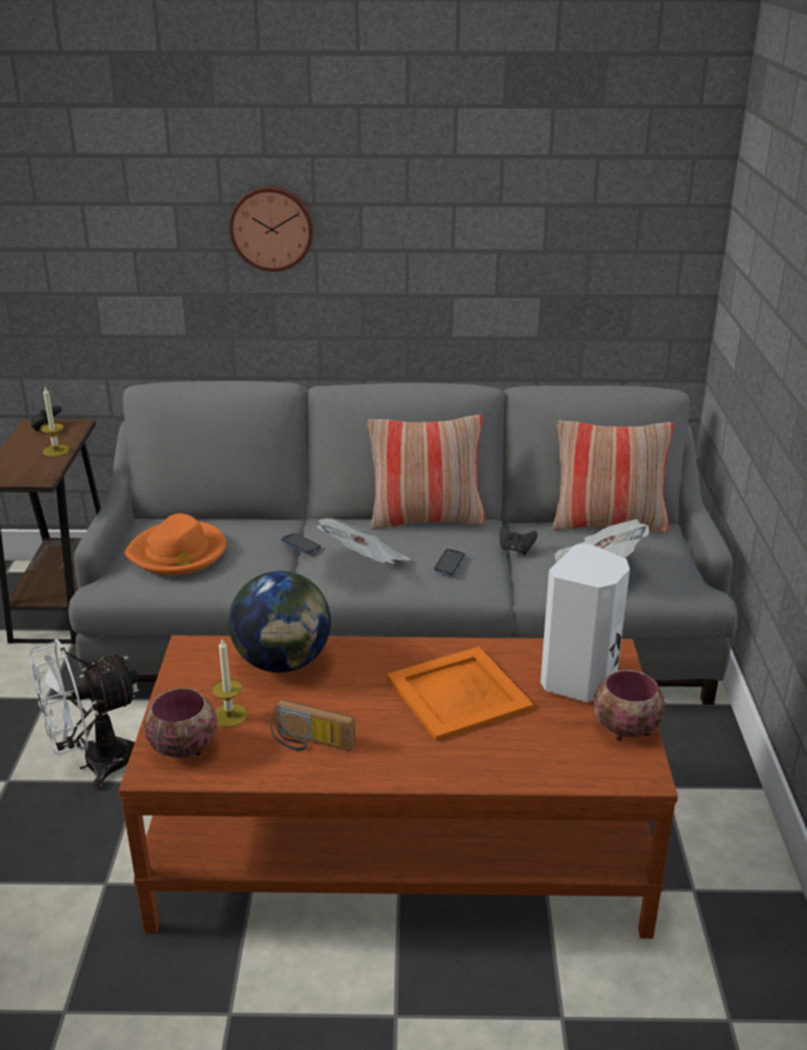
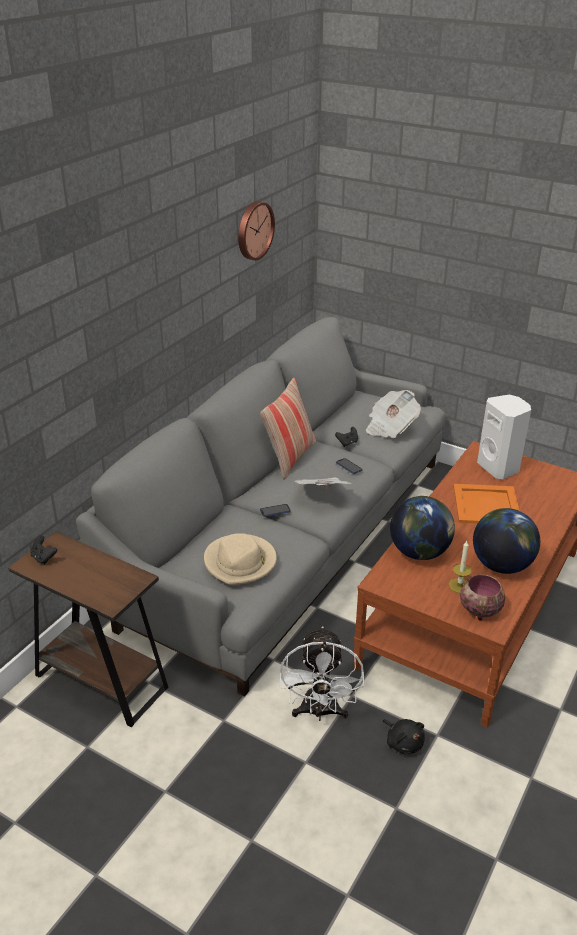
camera: 60 degrees left, 5 degrees up
candle [41,387,69,457] -> none
orange hat [125,513,226,575] -> beige hat [204,533,277,585]
wall clock [229,186,314,272] -> wall clock moved to [238,201,275,261]
radio [270,699,355,751] -> globe [473,508,540,574]
pillow [552,420,674,533] -> none
bowl [593,670,665,740] -> none
none -> black plush toy [383,719,425,755]

